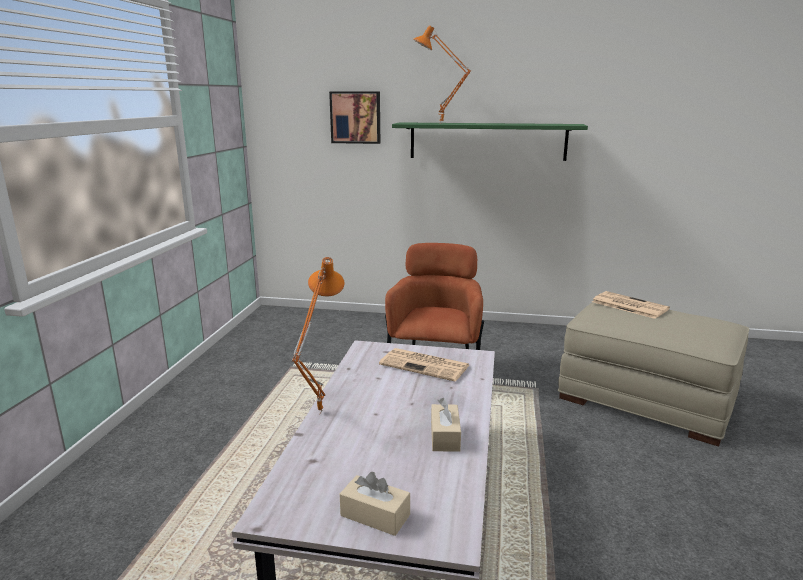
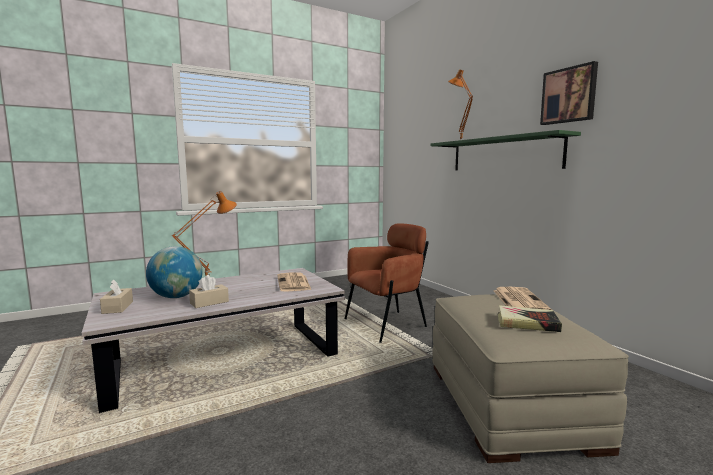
camera: 50 degrees right, 10 degrees down
picture [329,91,380,144] -> picture moved to [540,61,598,125]
none -> globe [146,246,203,298]
none -> book [498,305,562,332]

